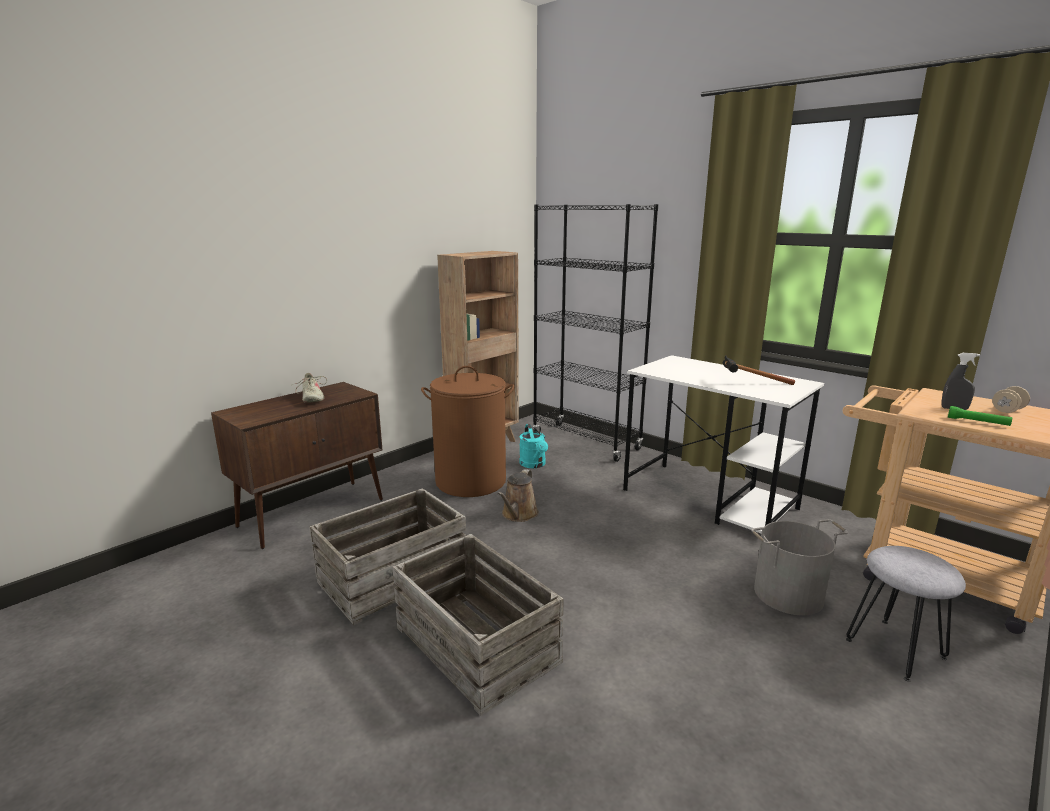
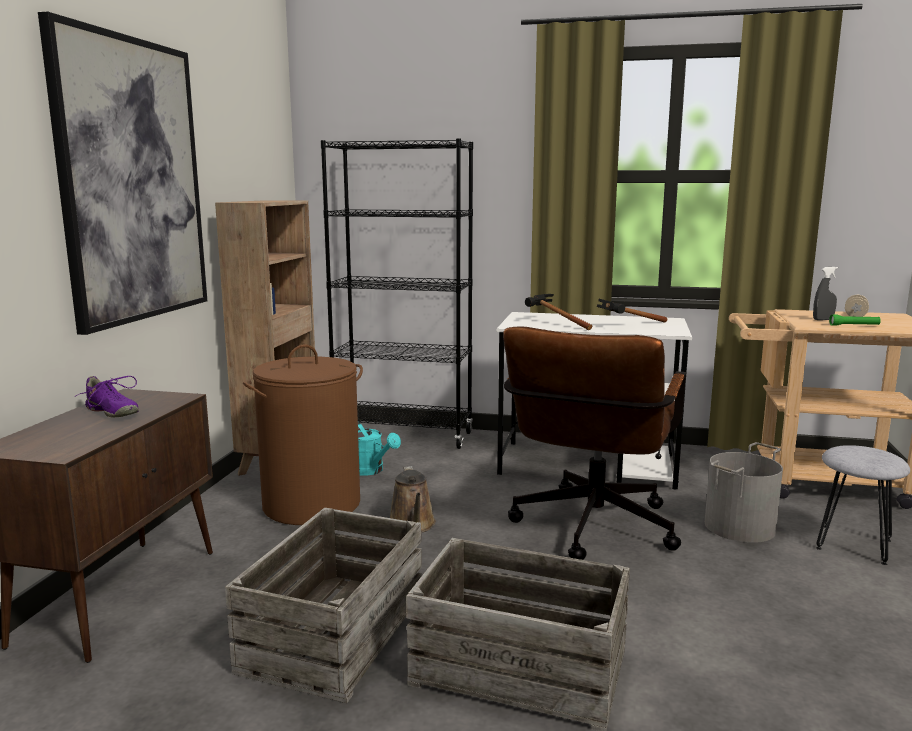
camera: 30 degrees left, 5 degrees down
beige shoe [292,373,327,403] -> purple shoe [74,376,139,418]
none -> picture [38,11,207,335]
none -> brown office chair [503,326,686,560]
none -> hammer [525,294,592,330]

